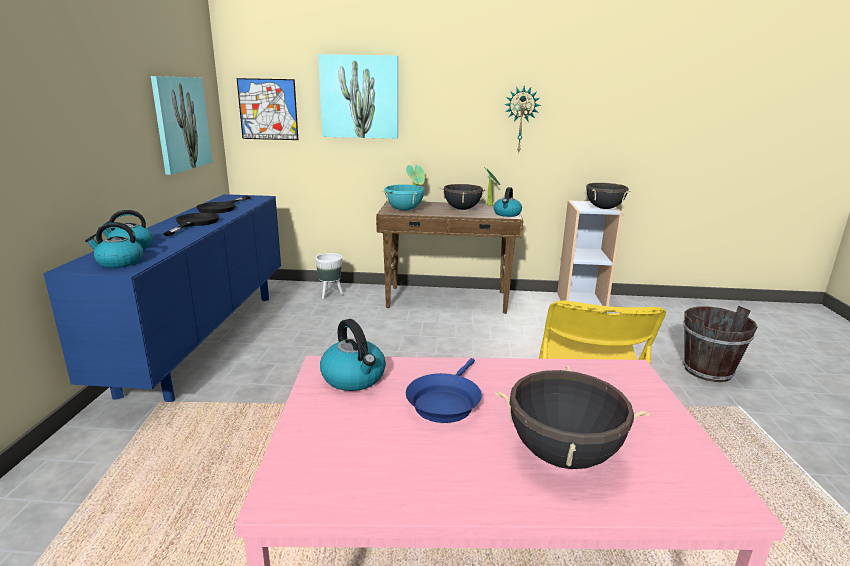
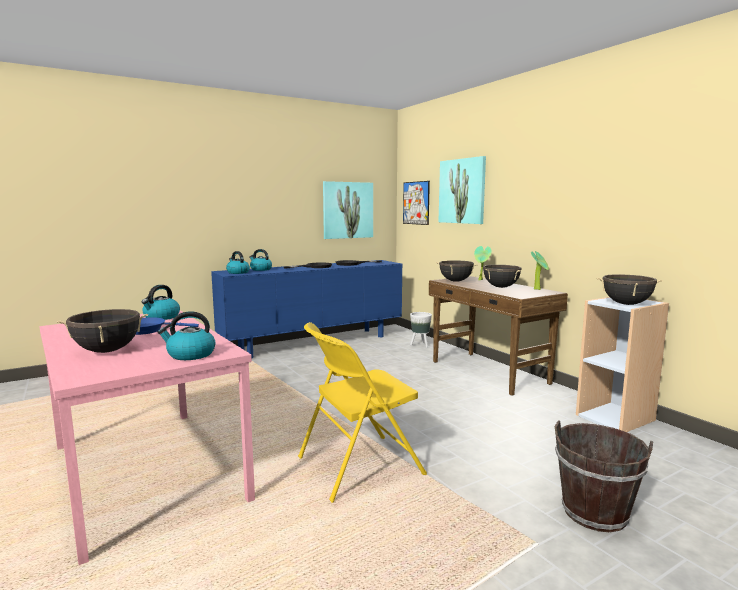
camera: 55 degrees right, 10 degrees down
turquoise cooking pot [382,184,426,211] -> black cooking pot [436,260,478,282]
kettle [494,187,522,217] -> kettle moved to [158,311,216,360]
wall clock [504,86,541,152] -> none

